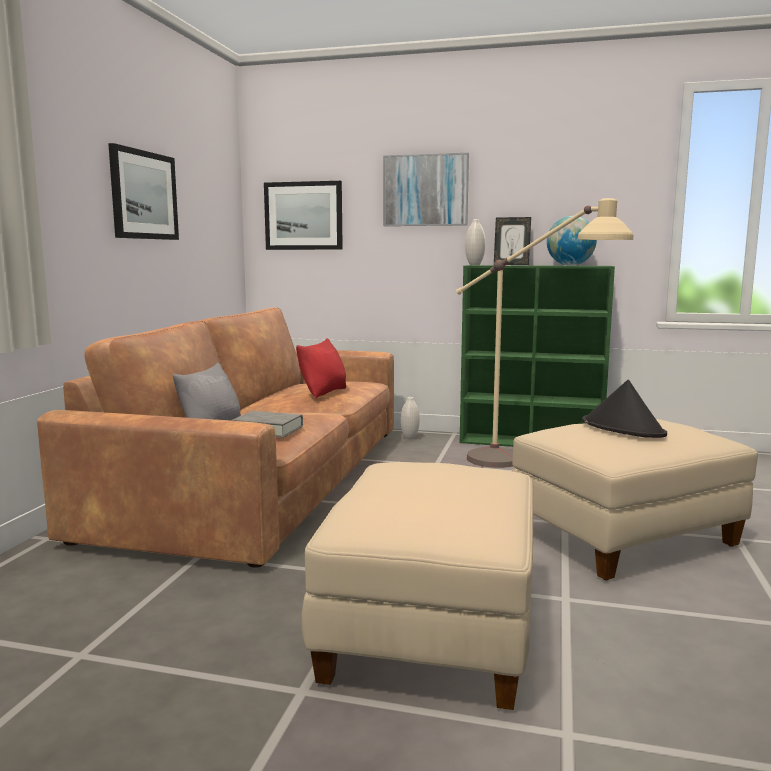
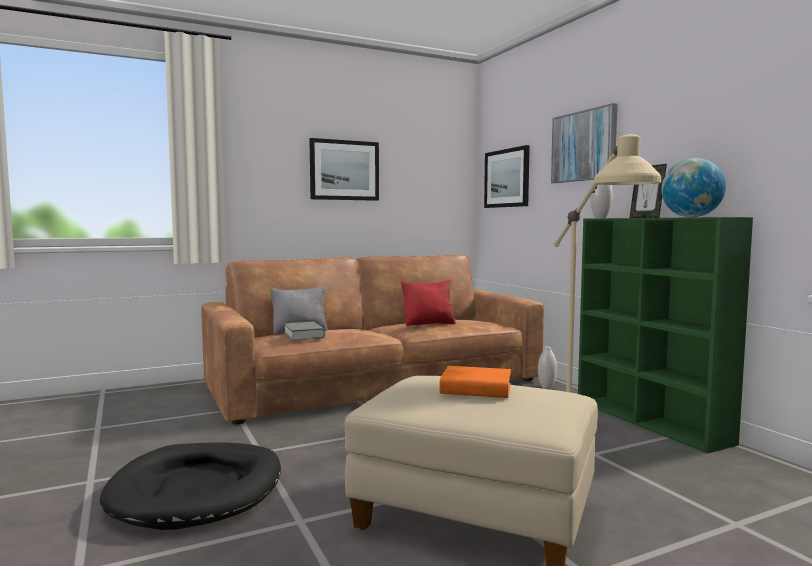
camera: 50 degrees right, 5 degrees down
beige ottoman [302,462,533,710] -> black dog bed [100,442,281,530]
black hat [582,380,667,438] -> orange book [440,366,511,398]

